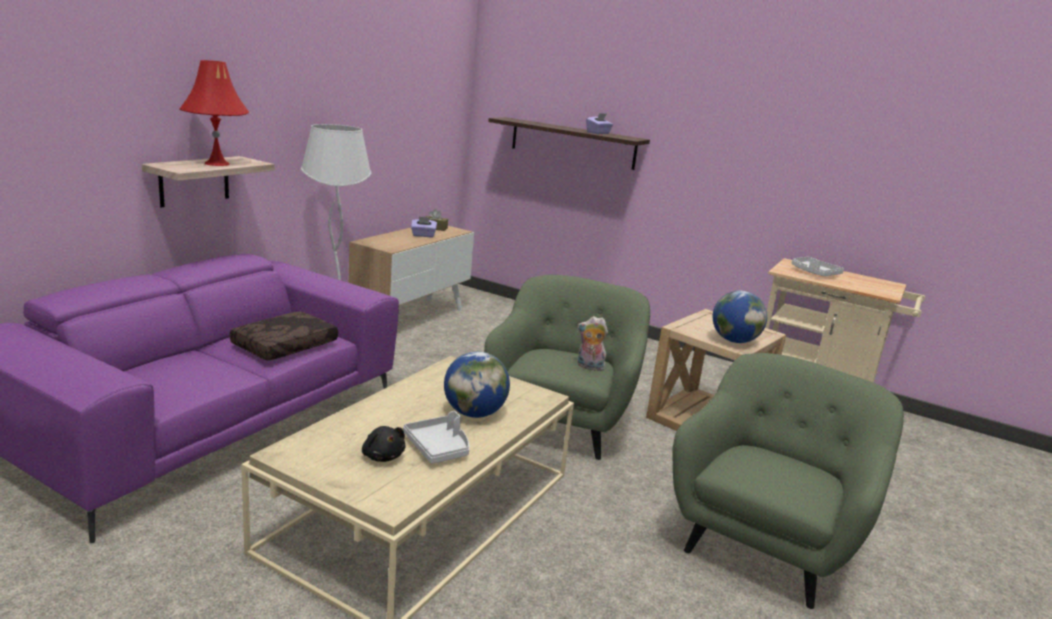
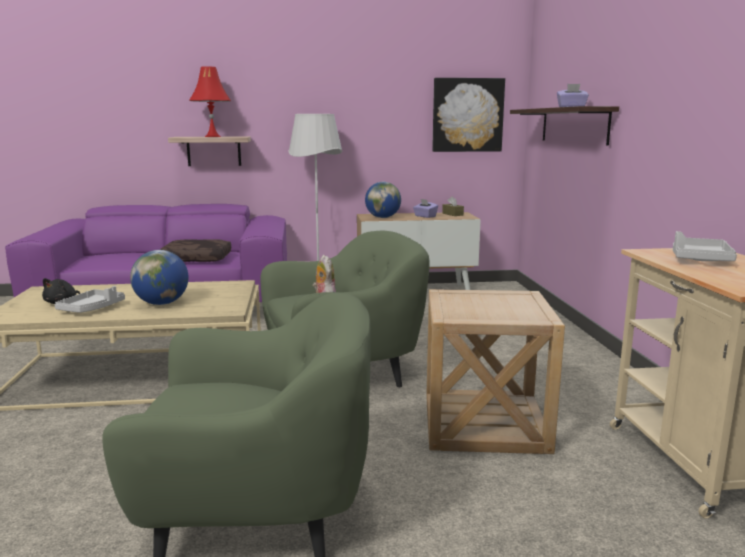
camera: 55 degrees right, 5 degrees down
globe [713,291,767,343] -> globe moved to [365,182,401,218]
none -> picture [432,78,505,152]

